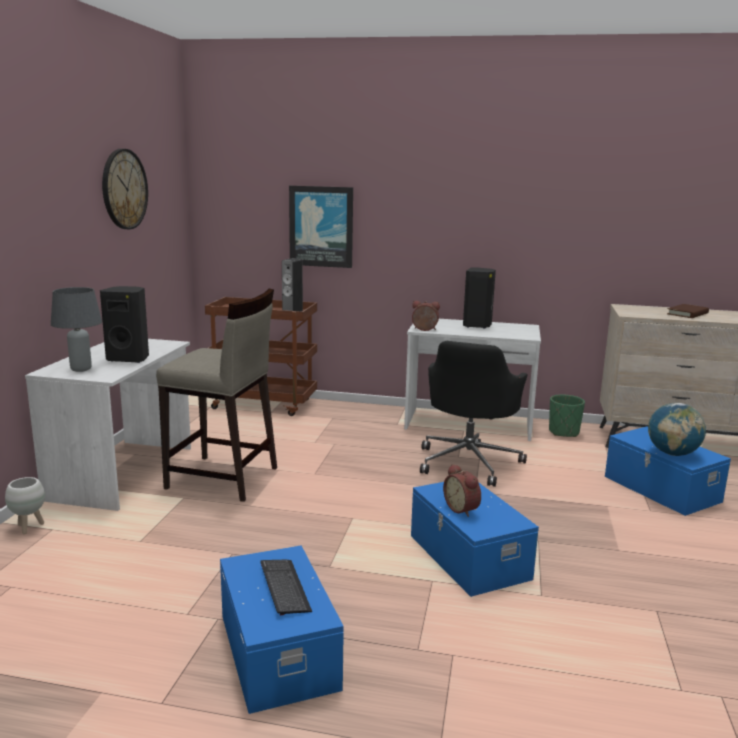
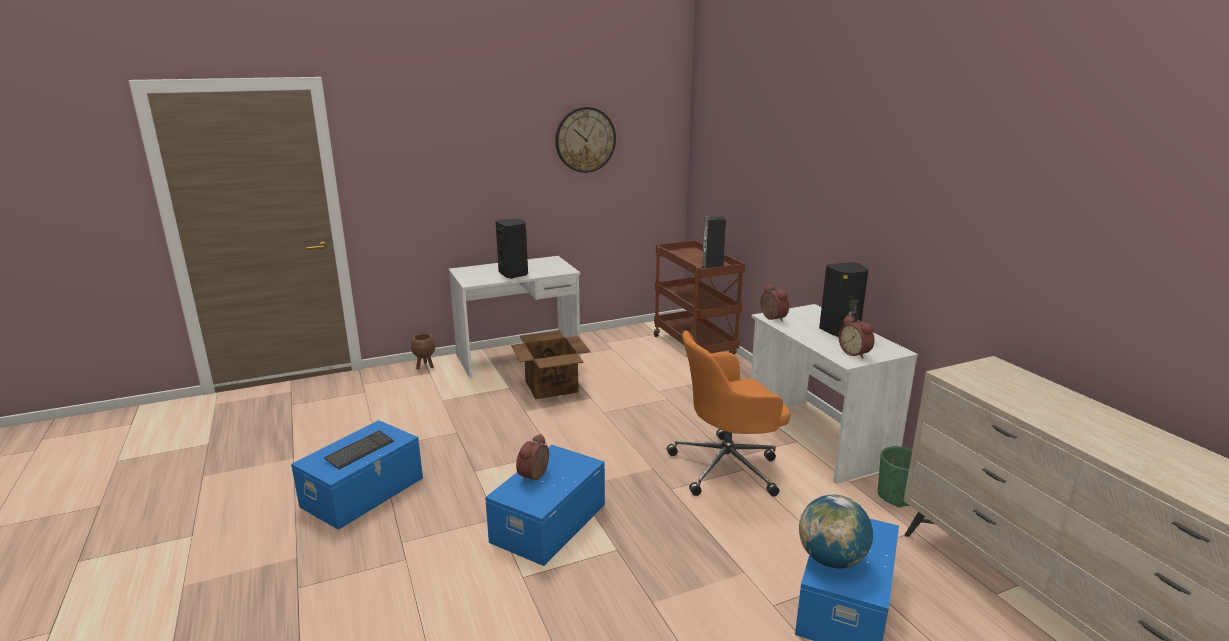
camera: 55 degrees right, 5 degrees up
white planter [5,477,45,534] -> brown planter [411,334,435,369]
grey table lamp [51,287,102,372] -> none
beige stool [156,288,277,502] -> cardboard box [511,331,591,399]
picture [289,186,353,268] -> none
black office chair [420,341,528,487] -> orange office chair [667,331,790,497]
brown book [667,304,709,318] -> none
none -> alarm clock [839,315,875,359]

